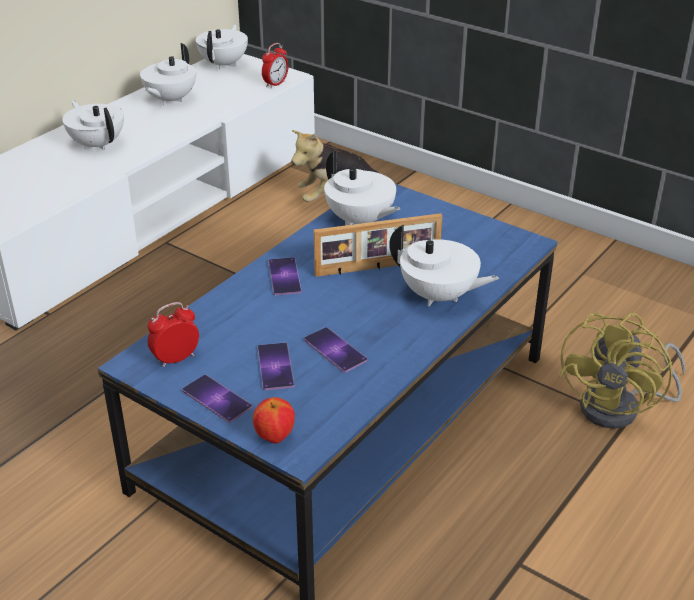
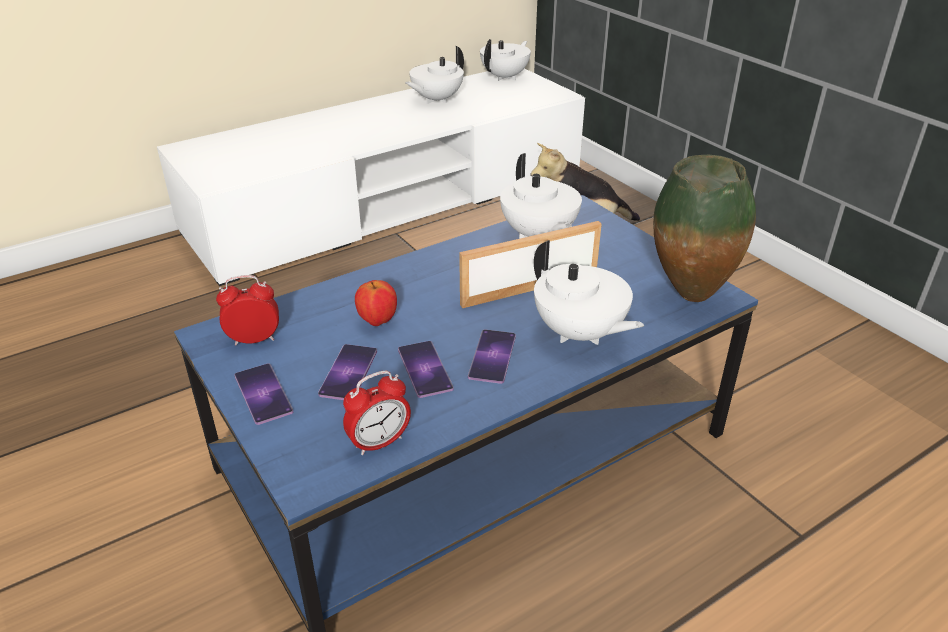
camera: 20 degrees right, 0 degrees up
white teapot [62,100,124,151] -> none
apple [253,397,295,444] -> apple moved to [355,280,397,326]
alarm clock [262,43,288,88] -> alarm clock moved to [343,371,411,455]
phone [268,257,302,295] -> phone moved to [468,329,516,384]
picture frame [314,213,443,277] -> picture frame turned 150 degrees clockwise [459,221,602,308]
yellow fan [558,313,685,429] -> none
none -> vase [653,155,756,302]

